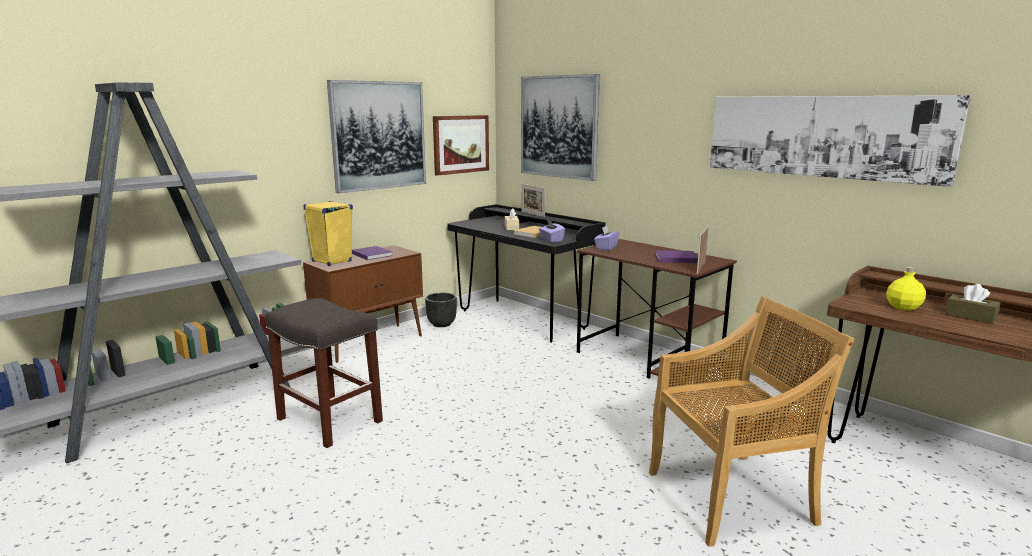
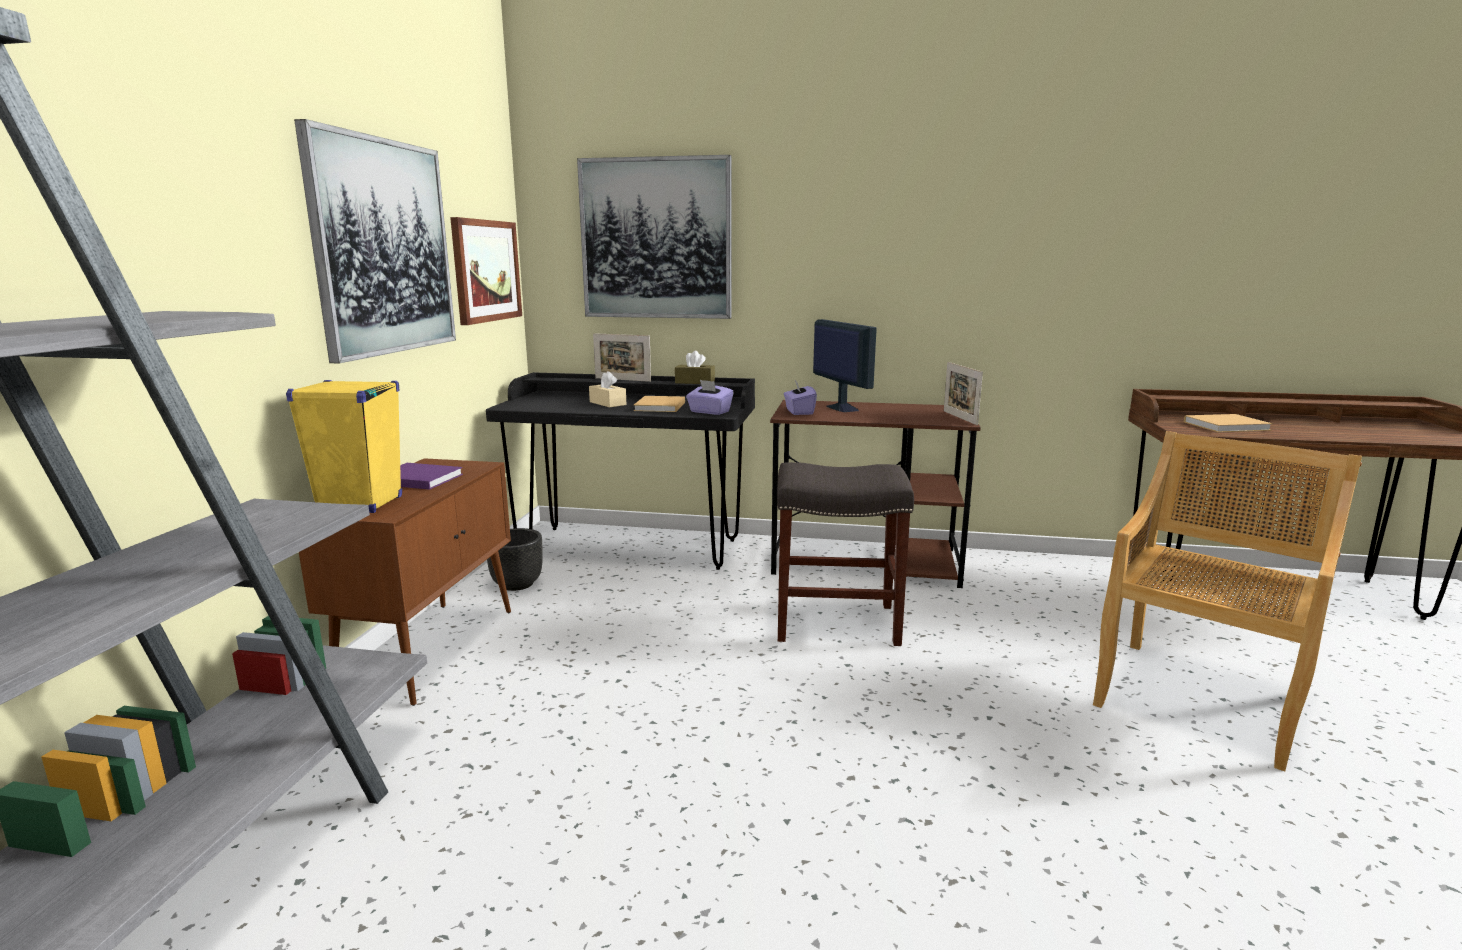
camera: 35 degrees left, 0 degrees up
grey stool [265,298,383,448] -> grey stool moved to [777,462,914,646]
purple book [655,250,698,263] -> none
picture [710,95,971,187] -> none
yellow bottle [886,267,926,311] -> beige book [1184,414,1273,432]
brown tissue box [945,284,1000,324] -> brown tissue box moved to [675,351,715,384]
none -> monitor [813,319,877,412]

